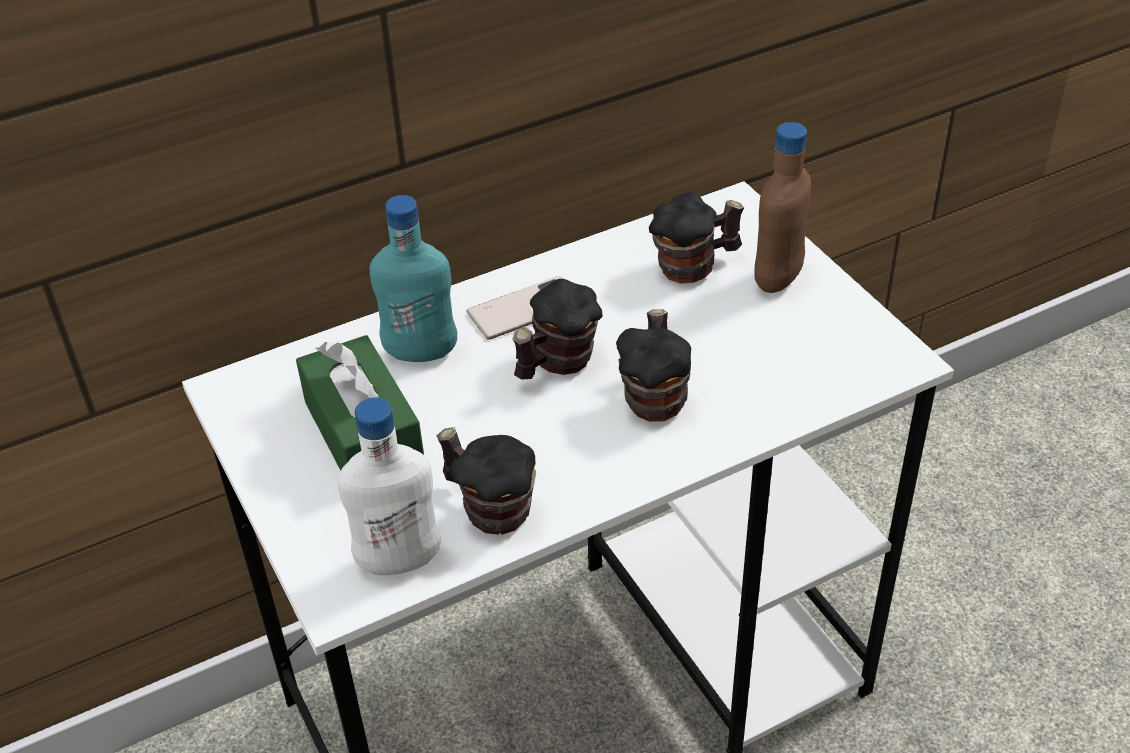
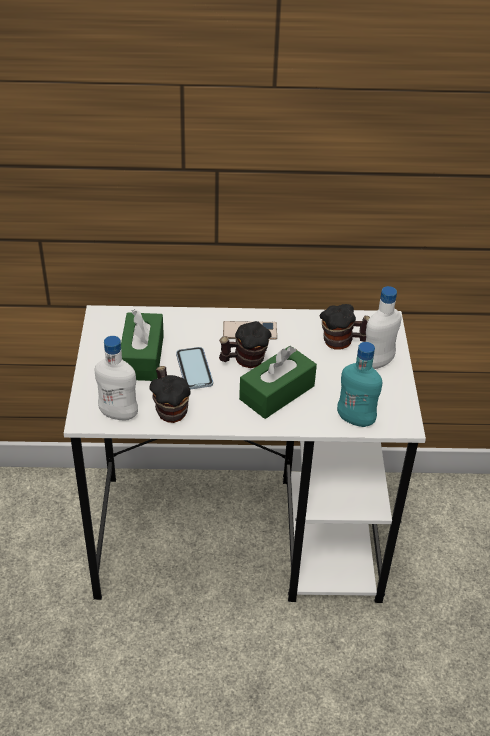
camera: 25 degrees right, 0 degrees up
turquoise bottle [369,195,457,362] -> turquoise bottle moved to [337,342,382,427]
mug [616,309,691,422] -> green tissue box [239,346,317,419]
brown bottle [754,122,811,293] -> white bottle [366,286,402,369]
none -> phone [176,347,213,390]

